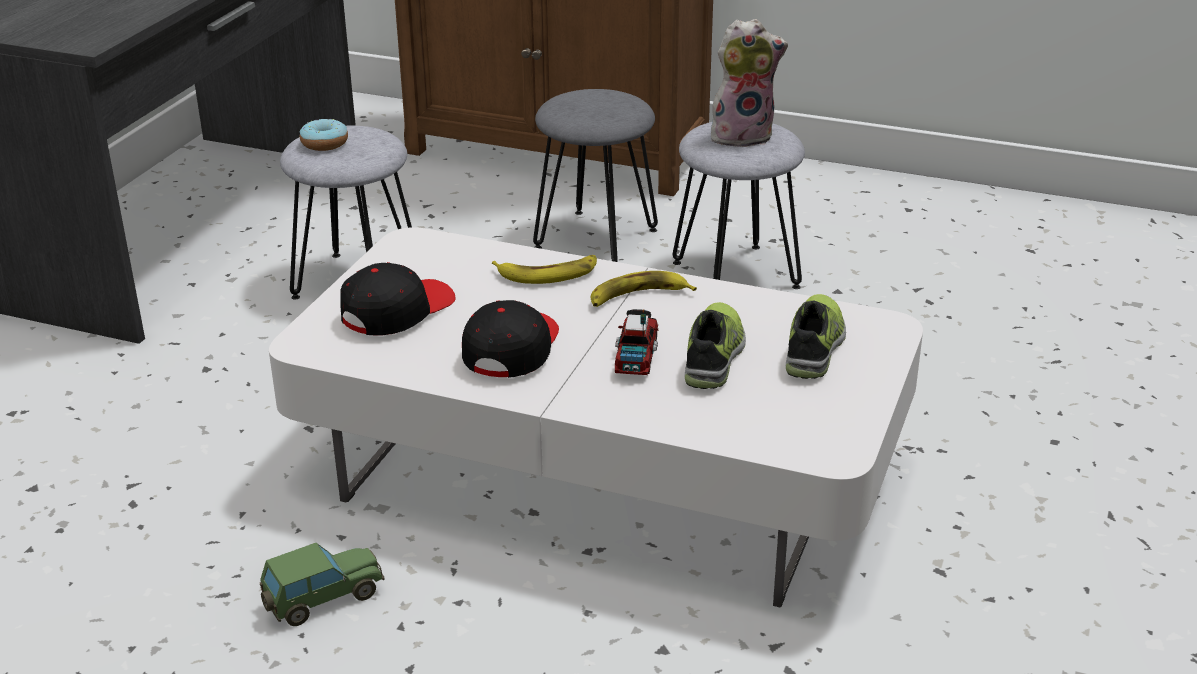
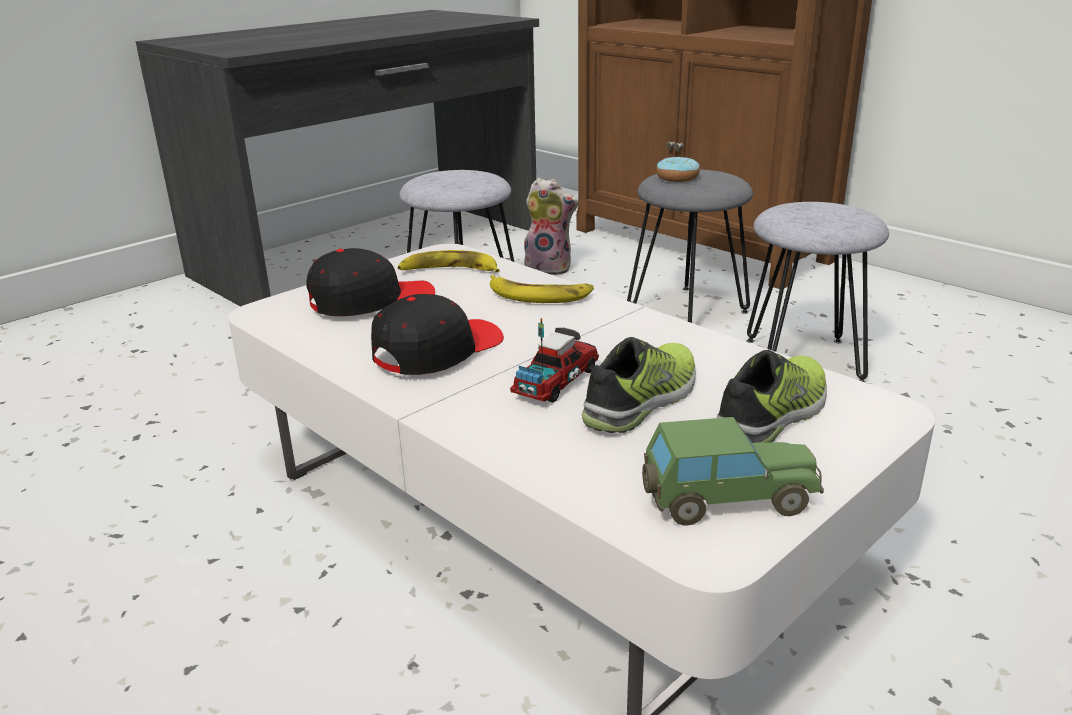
camera: 25 degrees right, 5 degrees down
toy car [260,543,384,626] -> toy car moved to [642,417,824,526]
donut [300,119,348,151] -> donut moved to [656,157,700,182]
banana [591,271,697,307] -> banana moved to [398,250,500,272]
plush toy [711,19,788,147] -> plush toy moved to [524,178,579,275]

